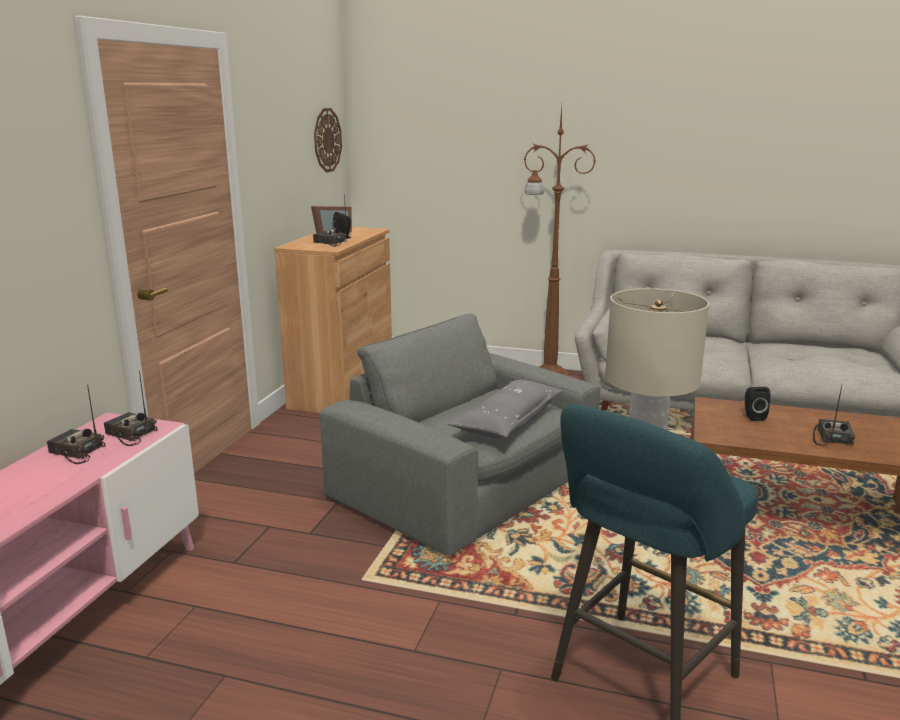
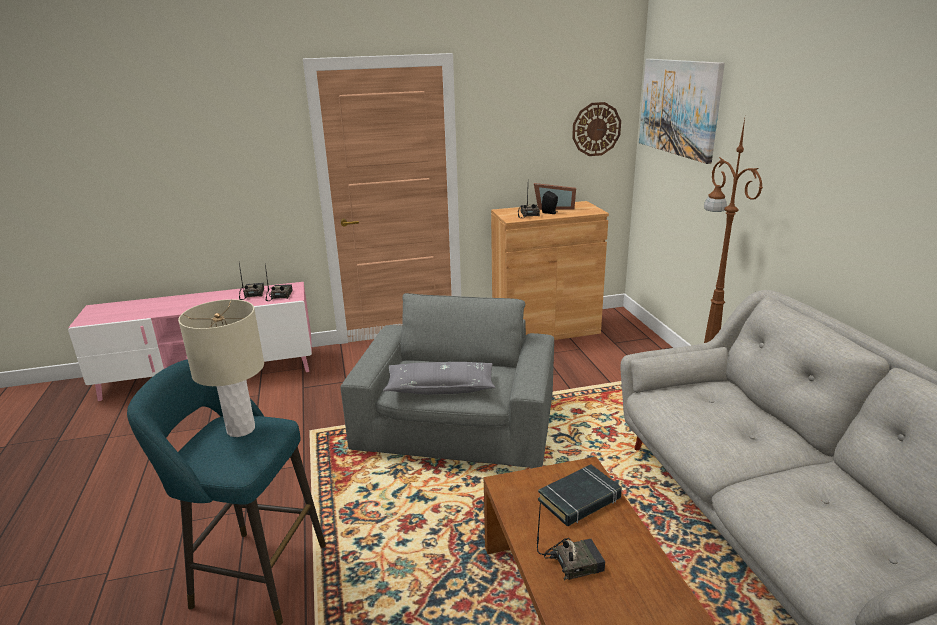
camera: 60 degrees right, 5 degrees up
black speaker [745,387,770,421] -> black book [538,464,622,526]
none -> picture [639,59,725,164]

